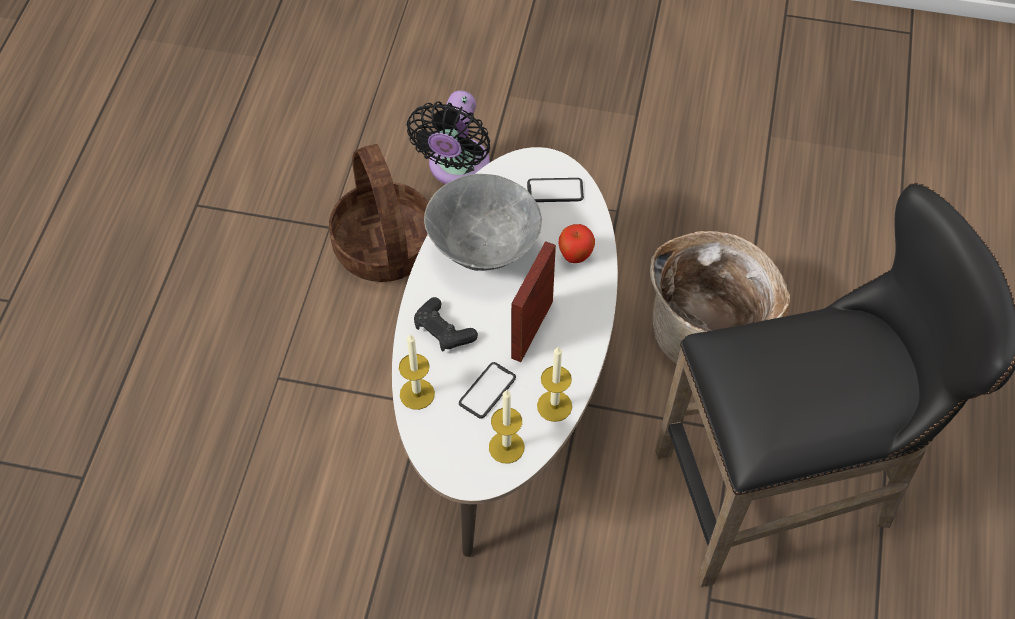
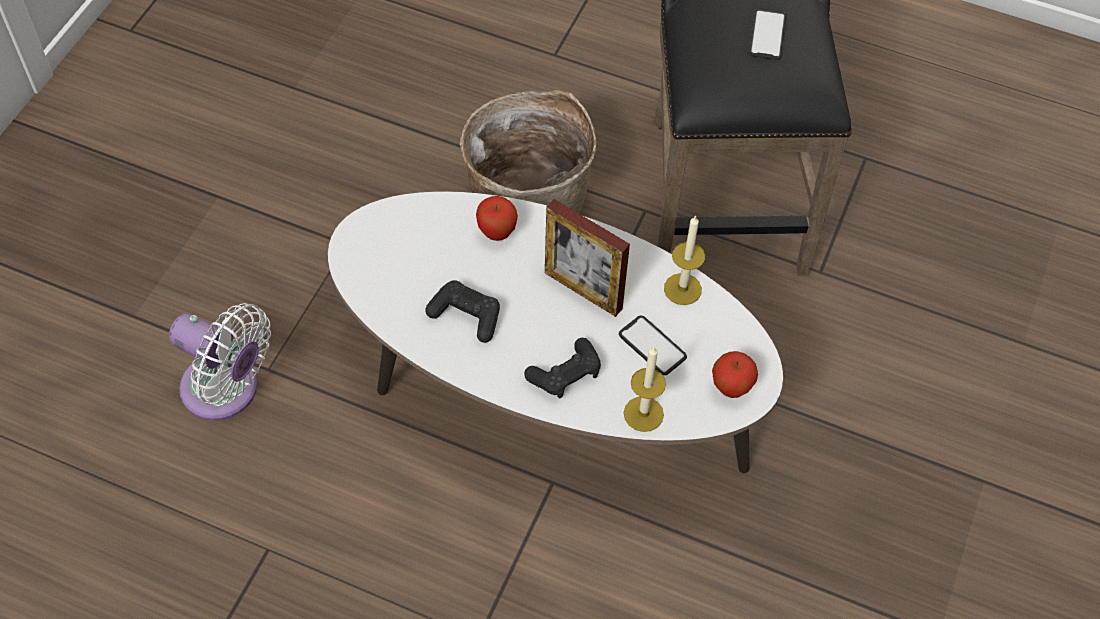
camera: 80 degrees left, 0 degrees up
basket [329,144,429,282] -> none
black fan [407,90,490,184] -> white fan [169,303,271,421]
grey bowl [424,174,542,271] -> black game controller [426,280,500,343]
candle [489,389,525,464] -> none
phone [527,178,584,202] -> phone moved to [749,9,787,60]
none -> apple [712,351,758,398]

